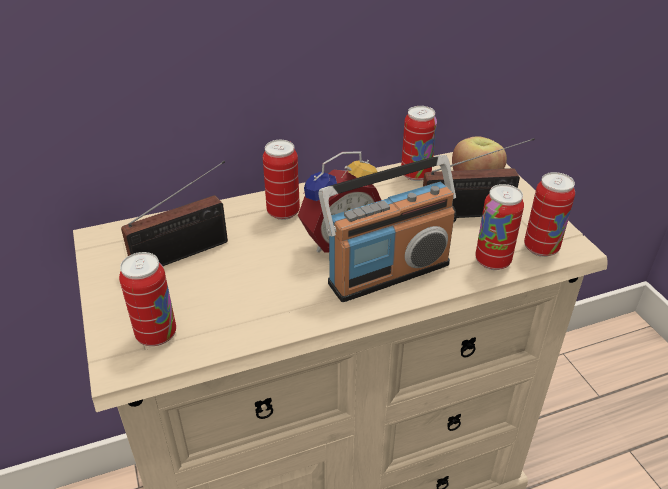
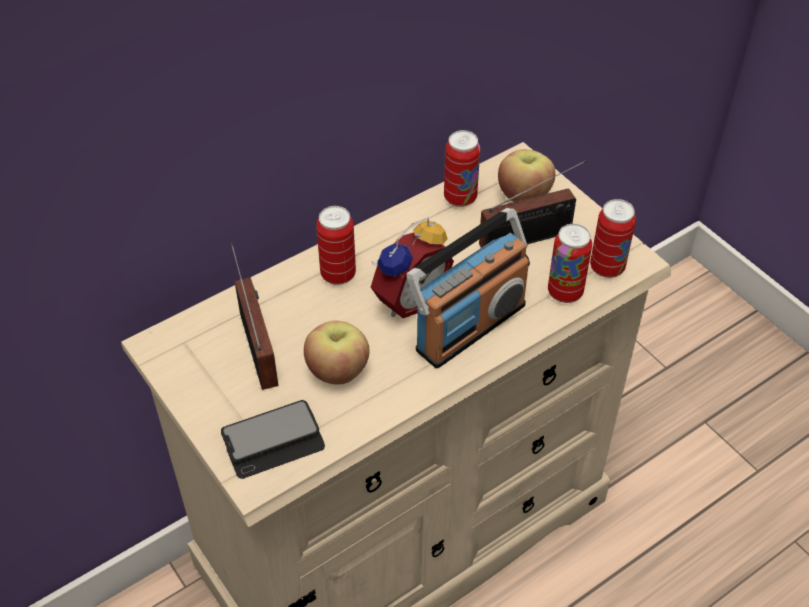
camera: 15 degrees left, 10 degrees up
can [119,252,176,346] -> phone [221,400,325,479]
radio [121,161,228,266] -> radio turned 60 degrees counterclockwise [231,243,278,390]
none -> apple [304,320,370,385]

